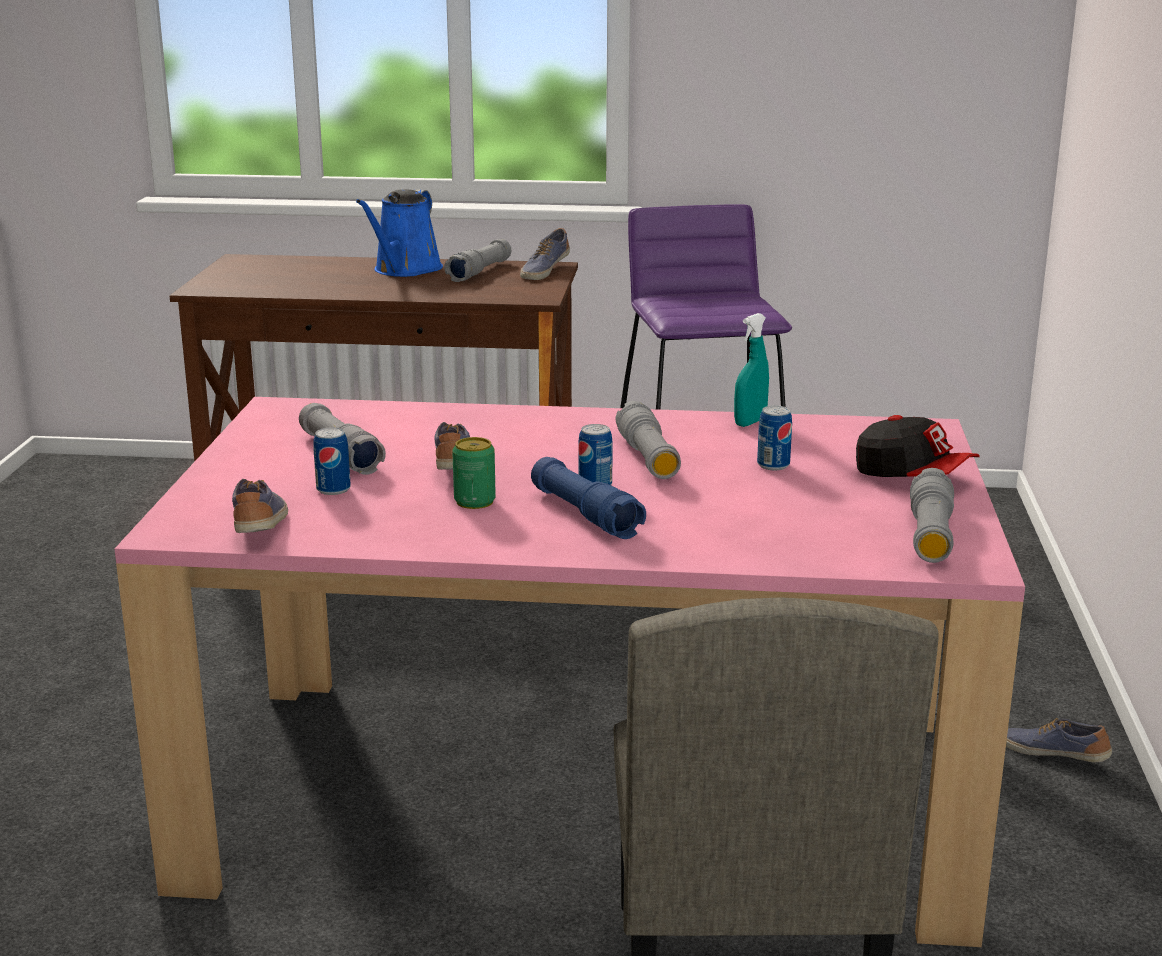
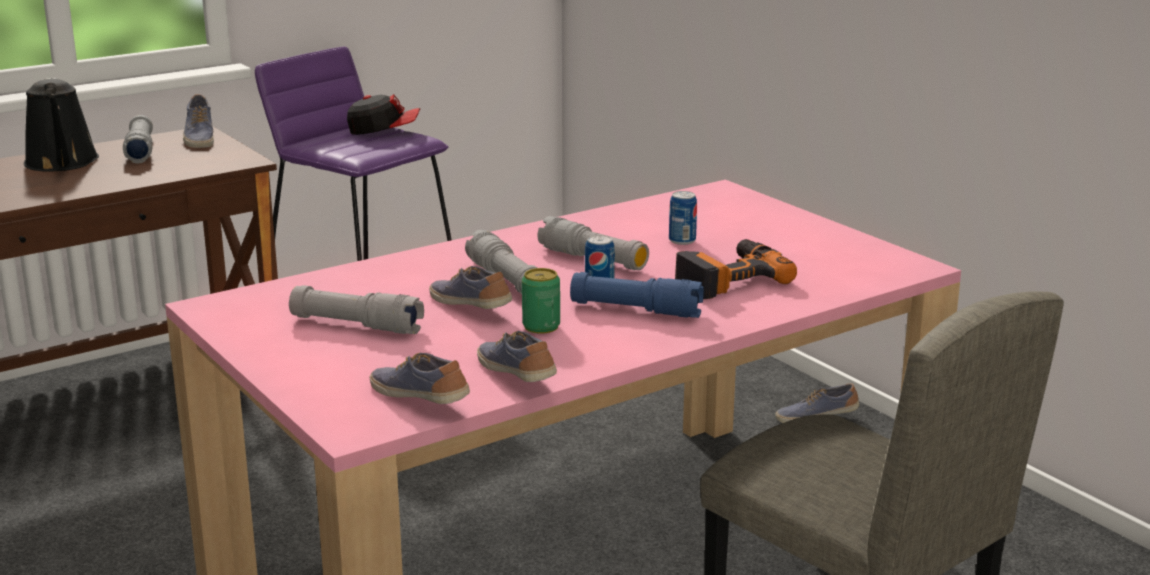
camera: 40 degrees left, 0 degrees up
can [313,427,351,495] -> none
blue watering can [356,189,443,277] -> black watering can [24,78,99,171]
turquoise spray bottle [734,313,769,427] -> none
cap [856,415,980,477] -> cap moved to [347,94,420,135]
grey flashlight [910,468,954,563] -> grey flashlight moved to [465,230,537,294]
none -> shoe [477,331,557,382]
none -> power drill [675,239,797,299]

